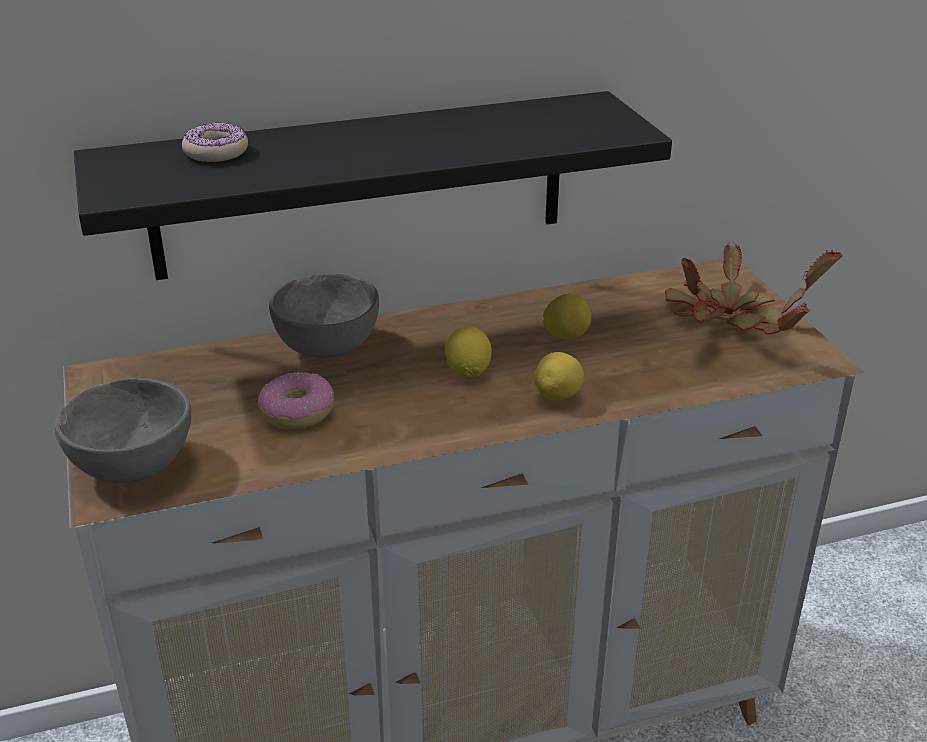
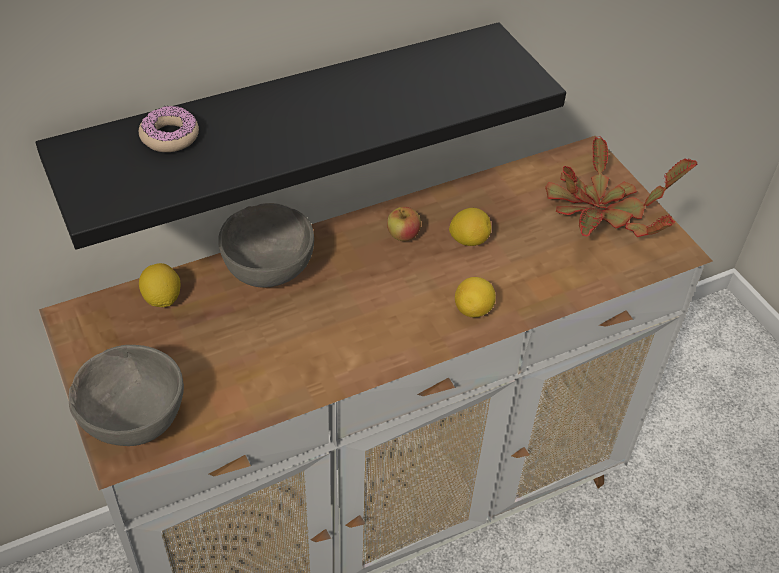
camera: 10 degrees left, 15 degrees up
donut [258,372,334,428] -> none
lemon [445,326,492,378] -> lemon moved to [139,263,180,307]
none -> apple [387,206,421,241]

